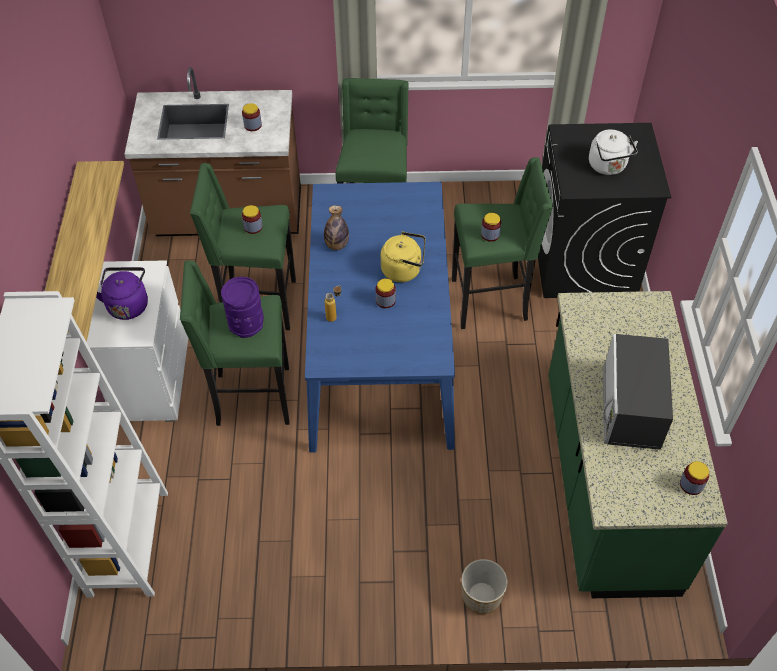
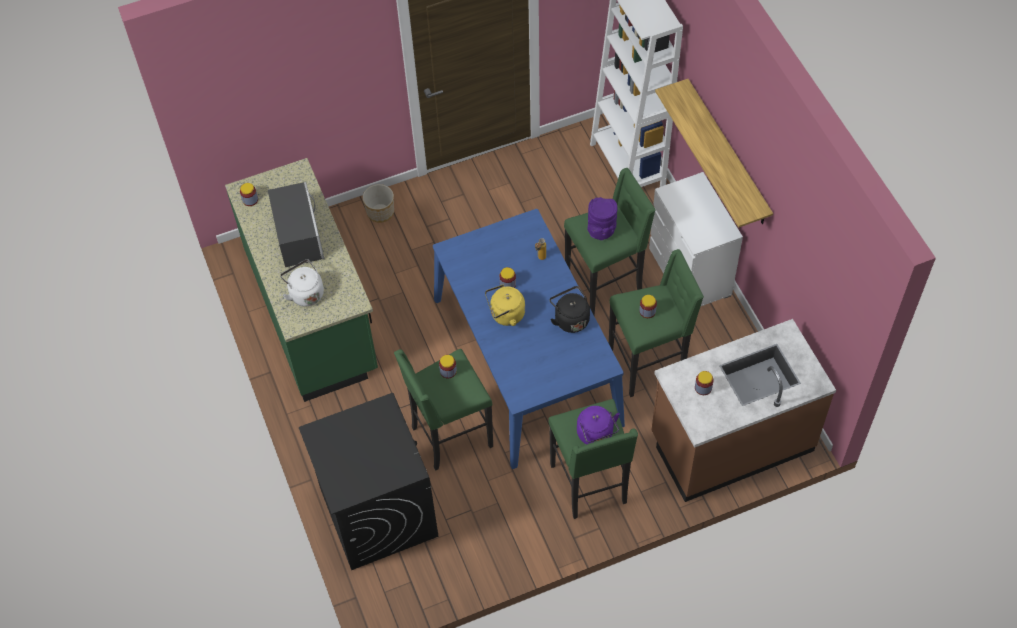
camera: 160 degrees right, 5 degrees up
purple kettle [96,267,148,320] -> purple kettle moved to [577,406,620,445]
bottle [324,205,349,250] -> black kettle [550,286,590,333]
white kettle [589,129,638,175] -> white kettle moved to [280,259,324,306]

